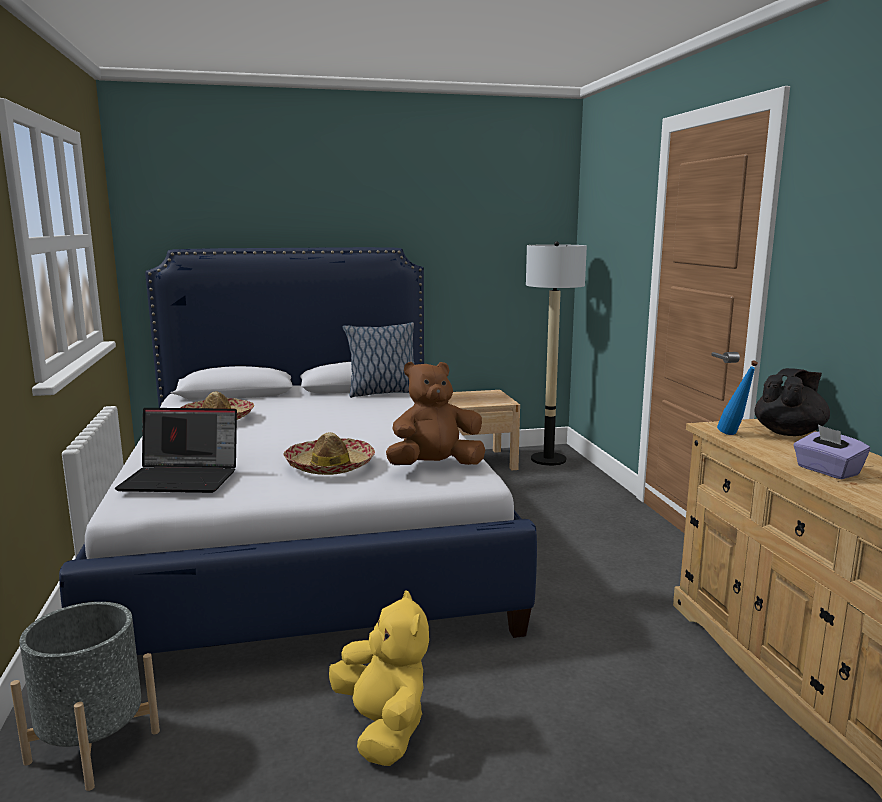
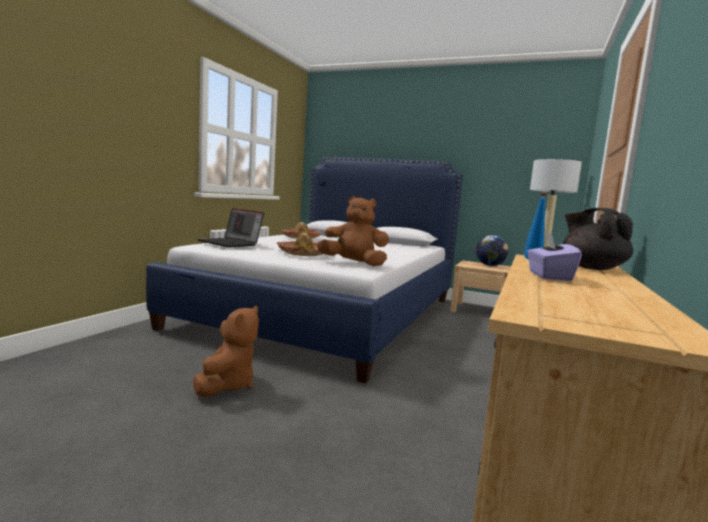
camera: 35 degrees right, 5 degrees down
grey planter [10,602,160,791] -> none
yellow plush toy [329,590,429,766] -> brown plush toy [193,306,259,397]
pillow [342,322,414,398] -> none
black teapot [754,368,830,436] -> black teapot turned 105 degrees counterclockwise [563,208,633,270]
none -> globe [476,235,508,266]

